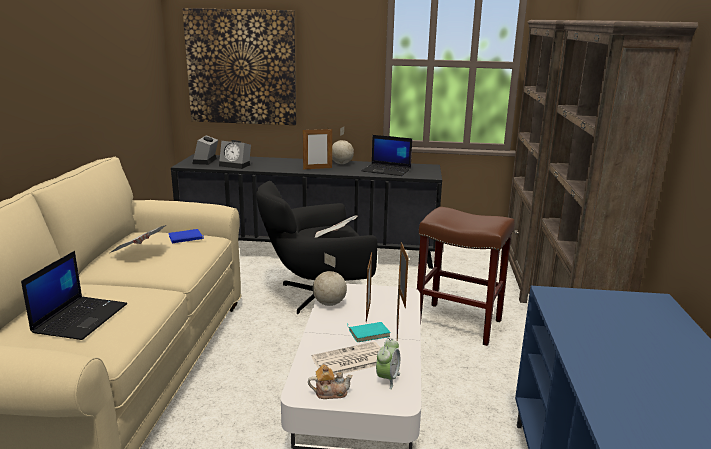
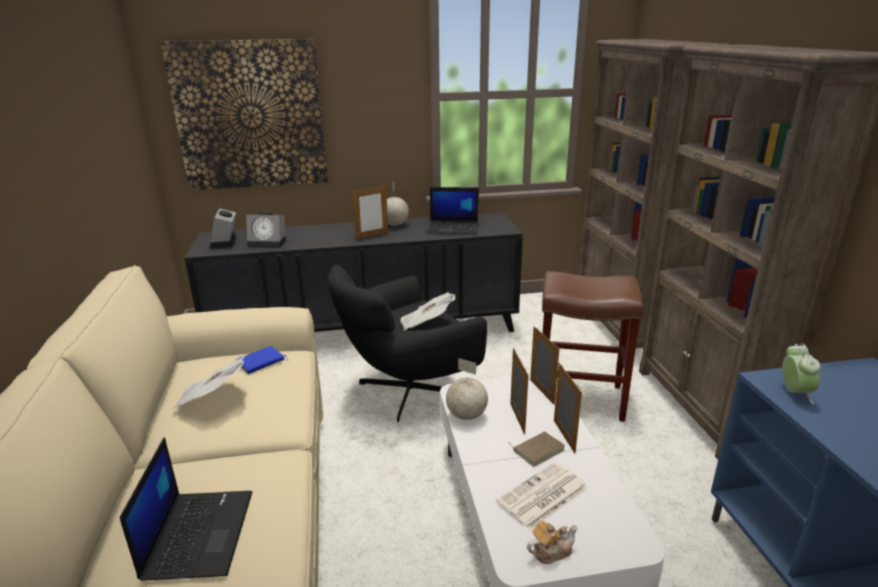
camera: 15 degrees left, 5 degrees up
turquoise book [348,322,391,342] -> brown book [508,431,565,467]
alarm clock [376,338,400,389] -> alarm clock moved to [782,344,820,404]

